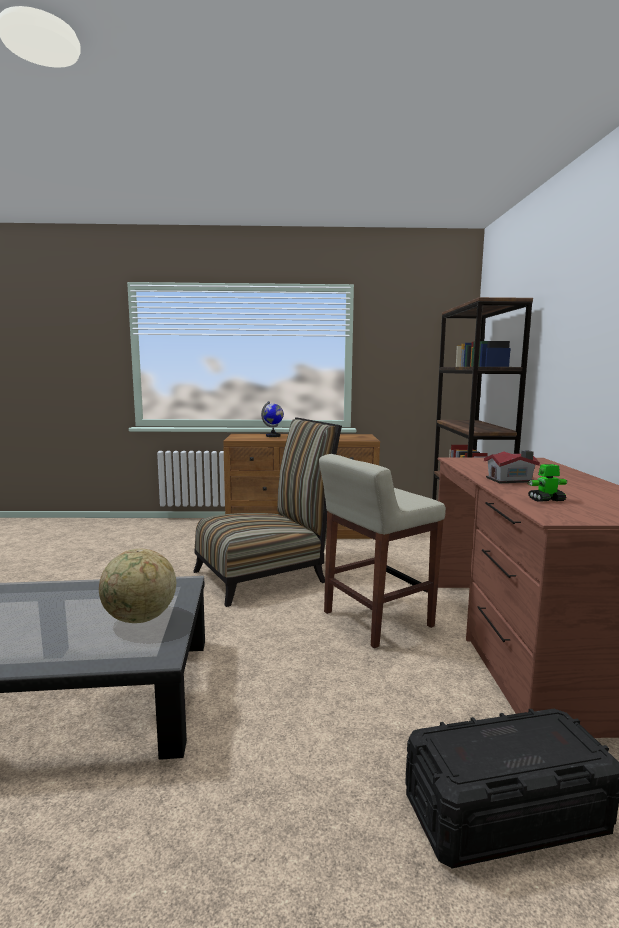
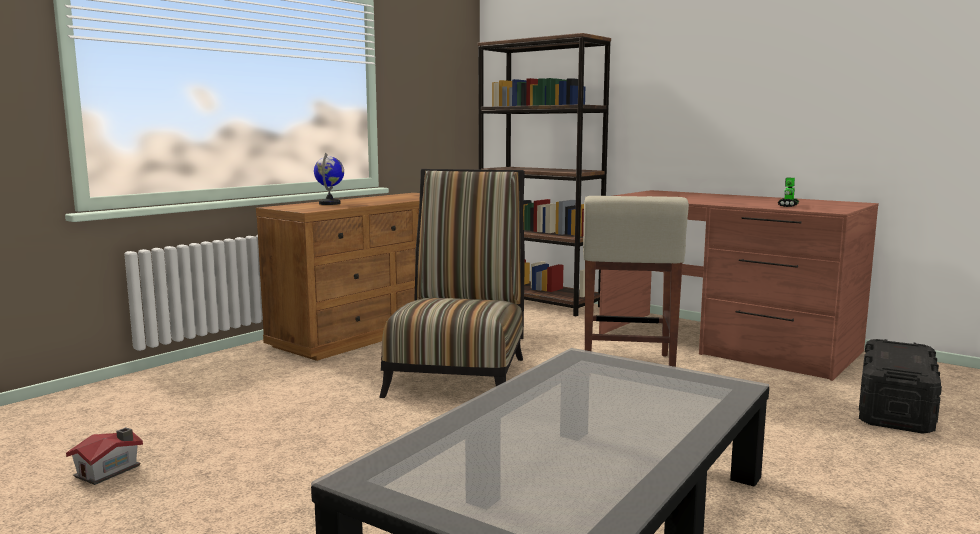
camera: 50 degrees left, 0 degrees up
globe [99,549,176,623] -> none
toy house [484,450,540,483] -> toy house moved to [66,427,143,485]

